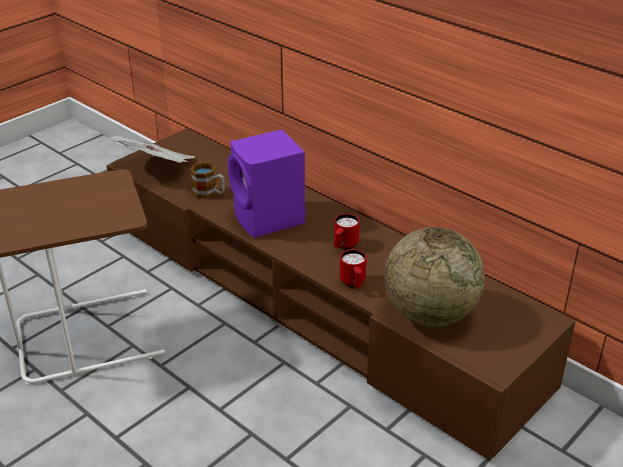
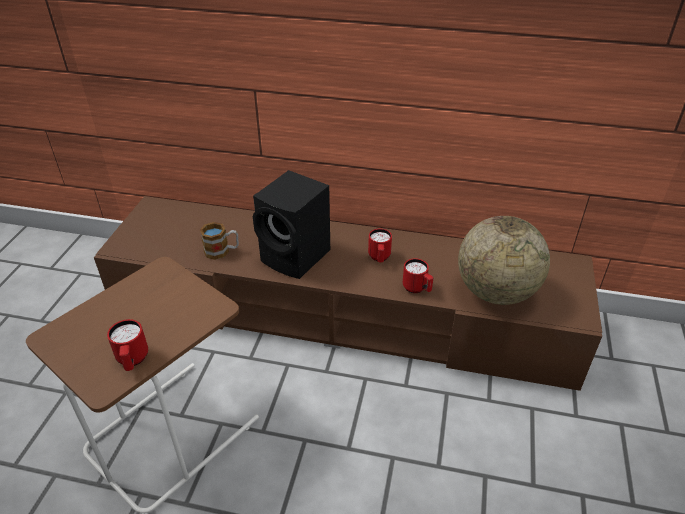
camera: 30 degrees left, 5 degrees up
newspaper [110,136,195,163] -> none
purple speaker [228,129,305,238] -> black speaker [253,170,330,279]
none -> red mug [107,319,148,371]

